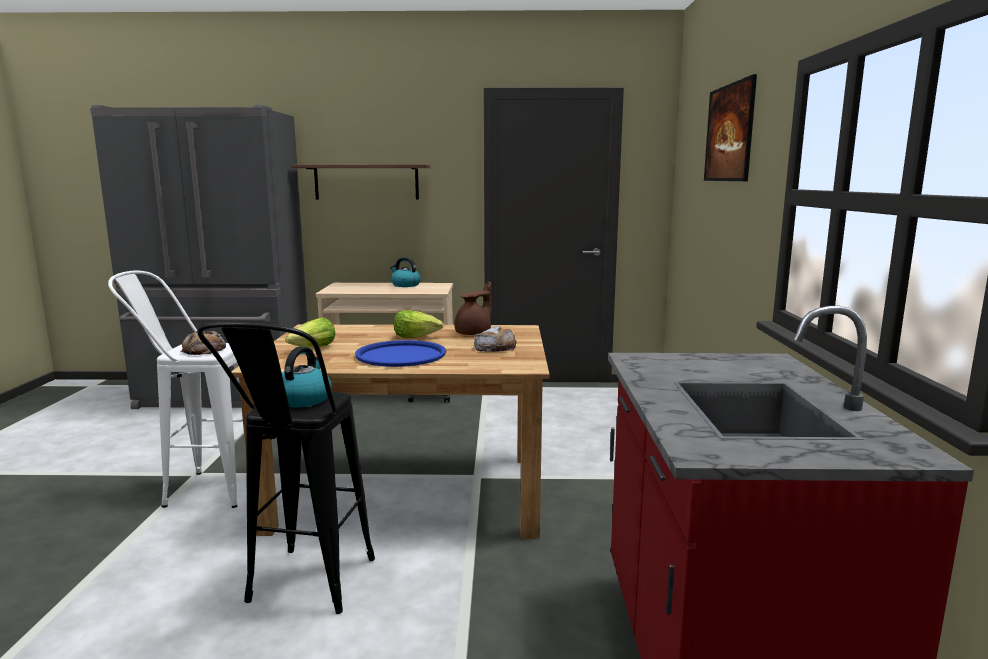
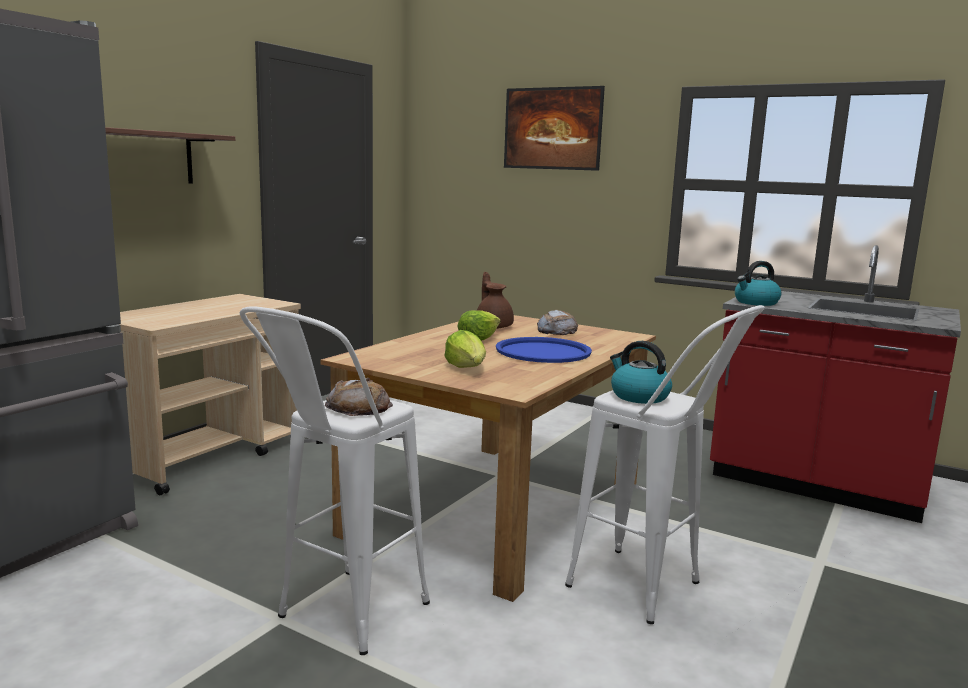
camera: 60 degrees left, 0 degrees up
black stool [197,322,375,614] -> white stool [565,305,765,624]
kettle [390,257,421,287] -> kettle moved to [735,261,782,306]

